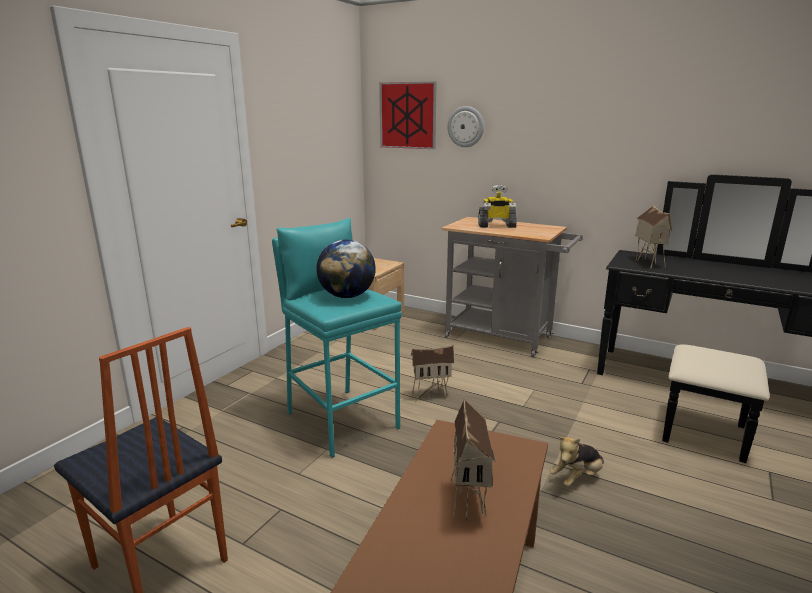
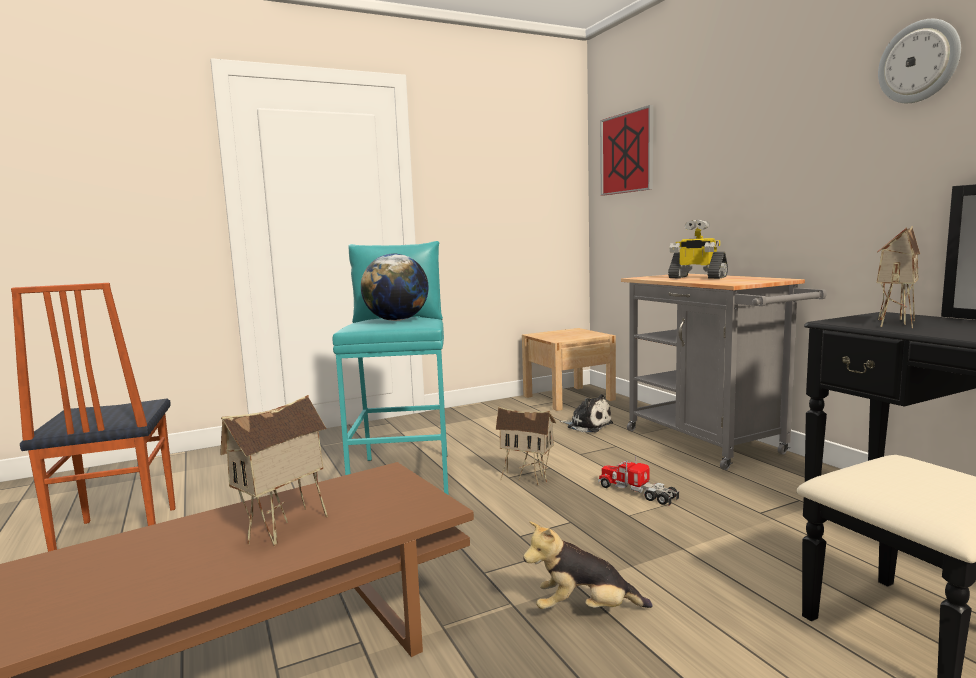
camera: 35 degrees right, 10 degrees down
wall clock [447,106,484,147] -> wall clock moved to [878,19,961,103]
none -> plush toy [559,394,613,432]
none -> toy truck [598,456,679,506]

